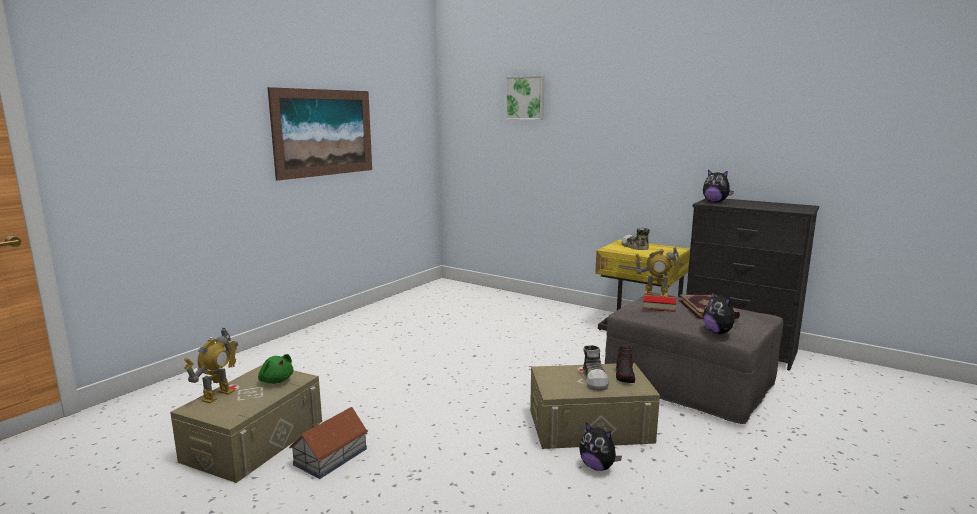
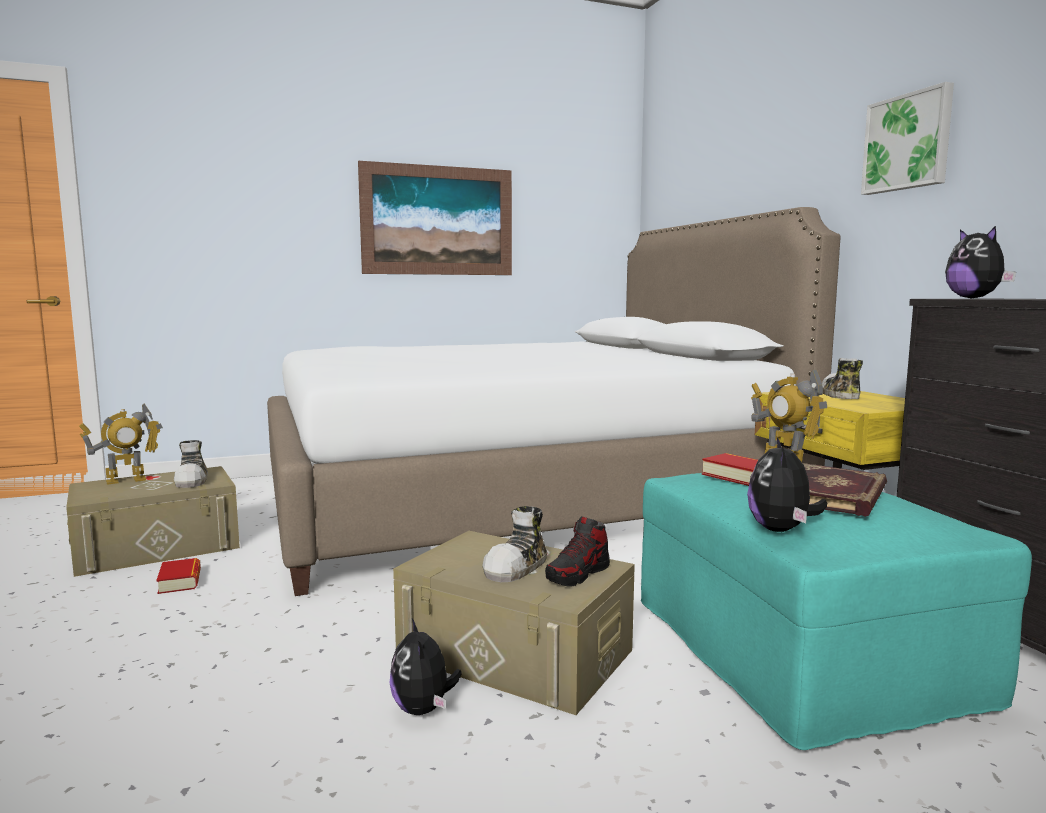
camera: 35 degrees right, 5 degrees down
green plush toy [258,354,294,384] -> shoe [174,440,208,488]
toy house [289,407,368,479] -> book [156,558,201,594]
picture [505,76,545,120] -> picture moved to [861,82,954,195]
grey ottoman [605,292,783,424] -> turquoise ottoman [641,473,1032,750]
none -> white bed [267,207,841,596]

